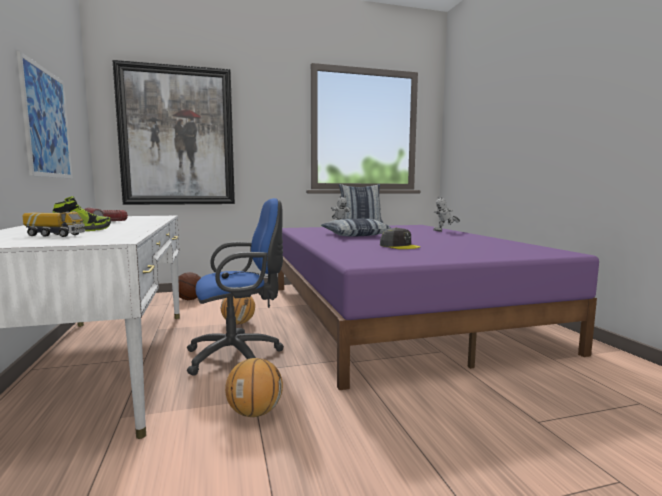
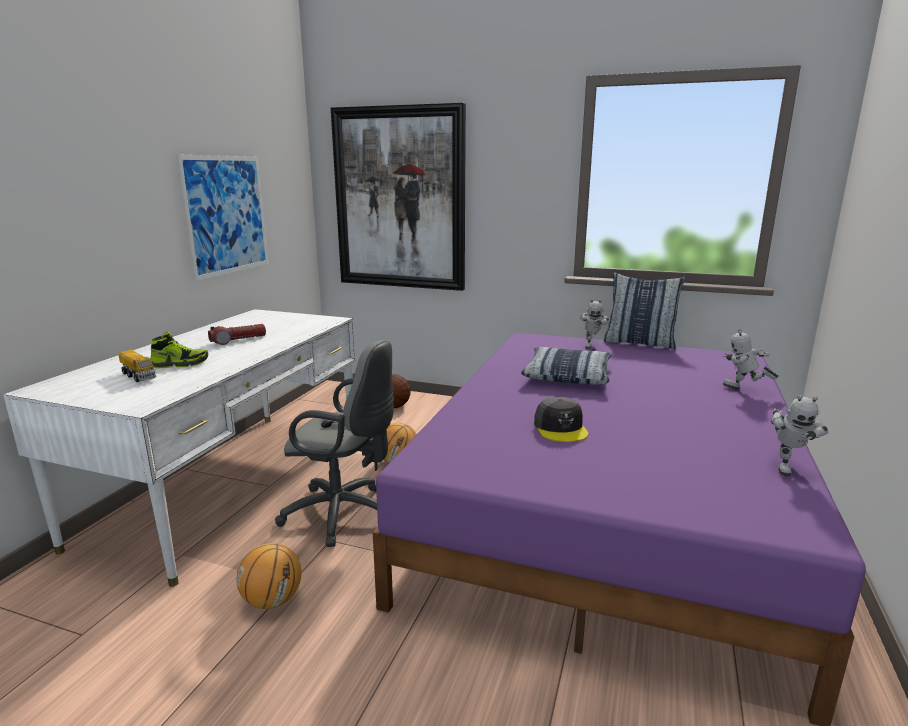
camera: 35 degrees right, 10 degrees up
blue office chair [187,198,284,376] -> grey office chair [275,340,394,547]
none -> toy robot [771,395,828,477]

